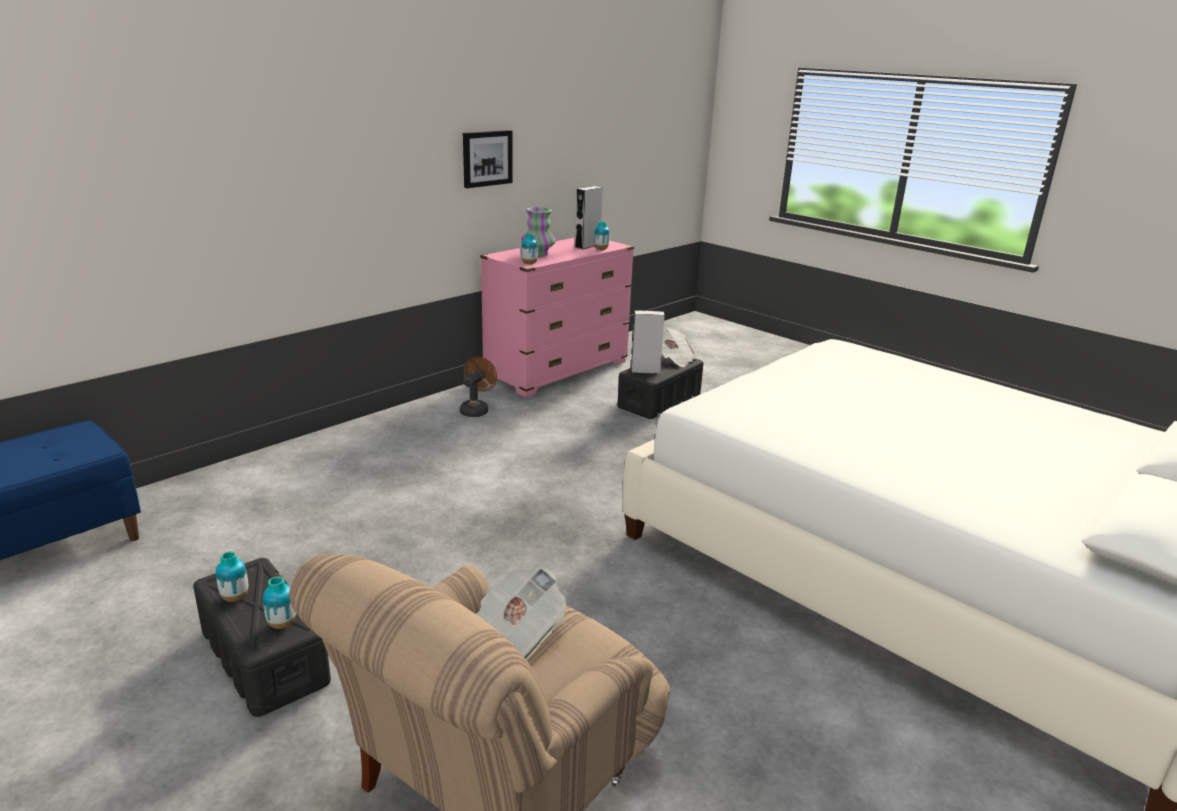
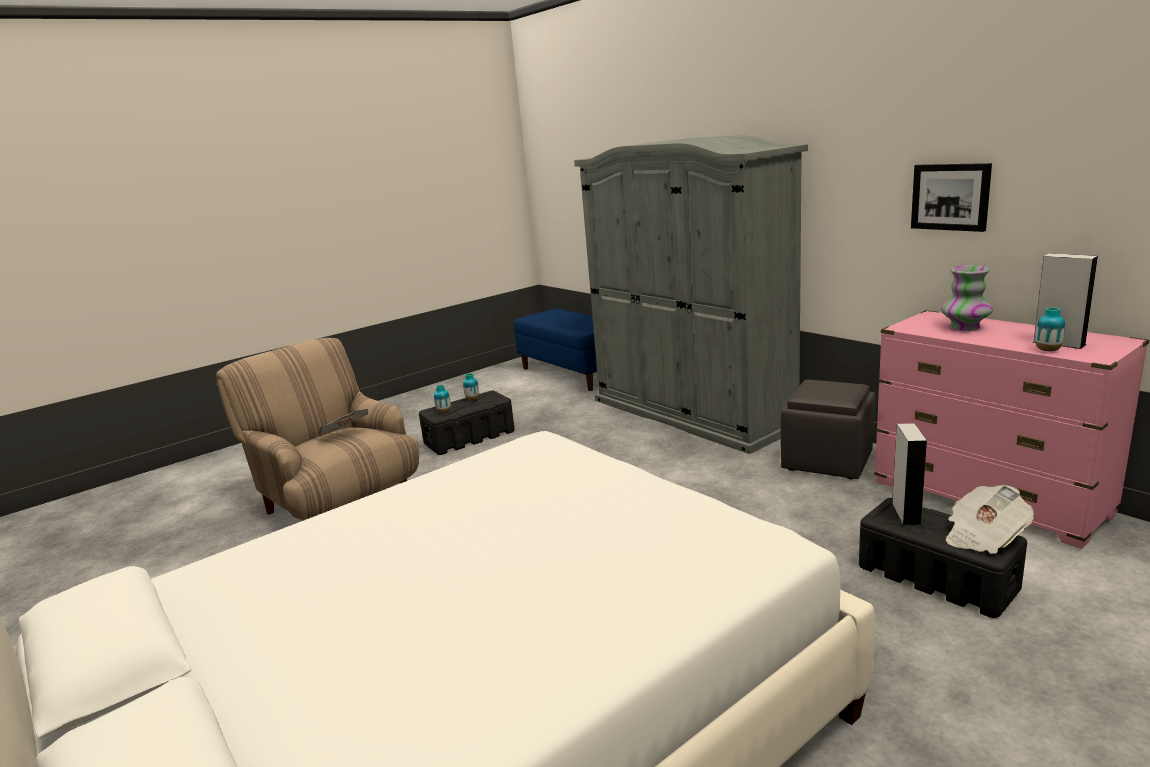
camera: 100 degrees right, 5 degrees down
brown fan [460,356,497,417] -> grey ottoman [781,379,875,480]
vase [521,233,538,264] -> none
none -> grey wardrobe [574,135,808,454]

